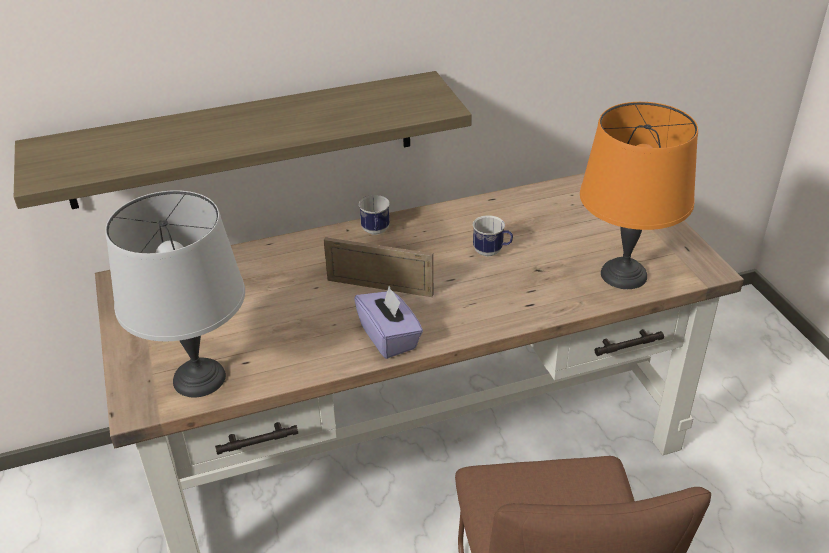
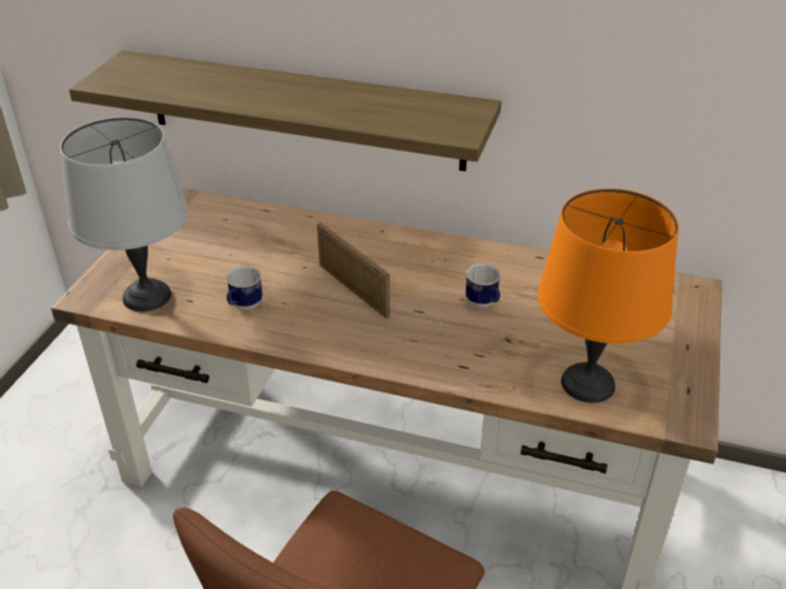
camera: 35 degrees right, 0 degrees up
purple tissue box [354,286,423,359] -> none
mug [359,195,390,235] -> mug moved to [226,266,263,310]

